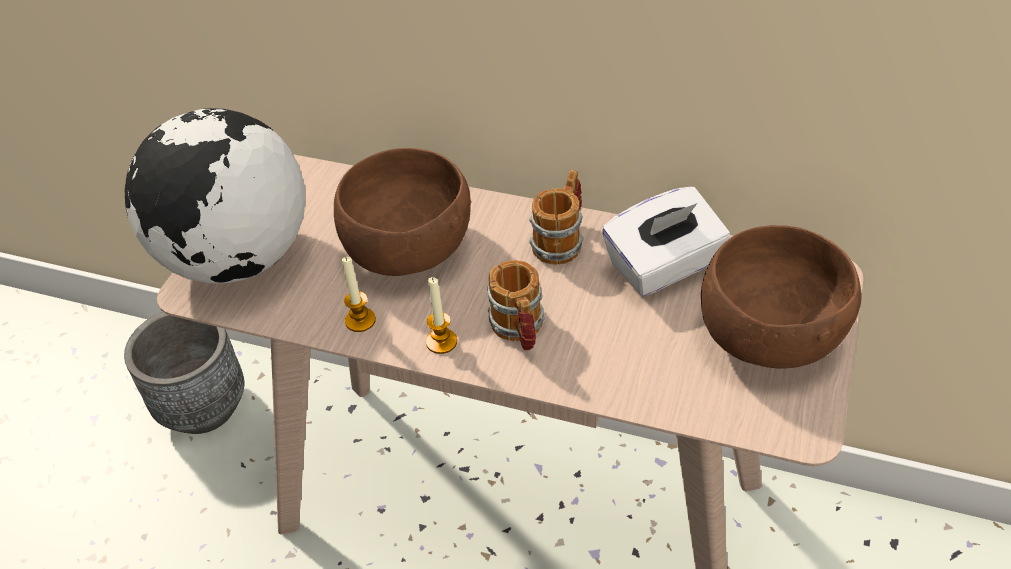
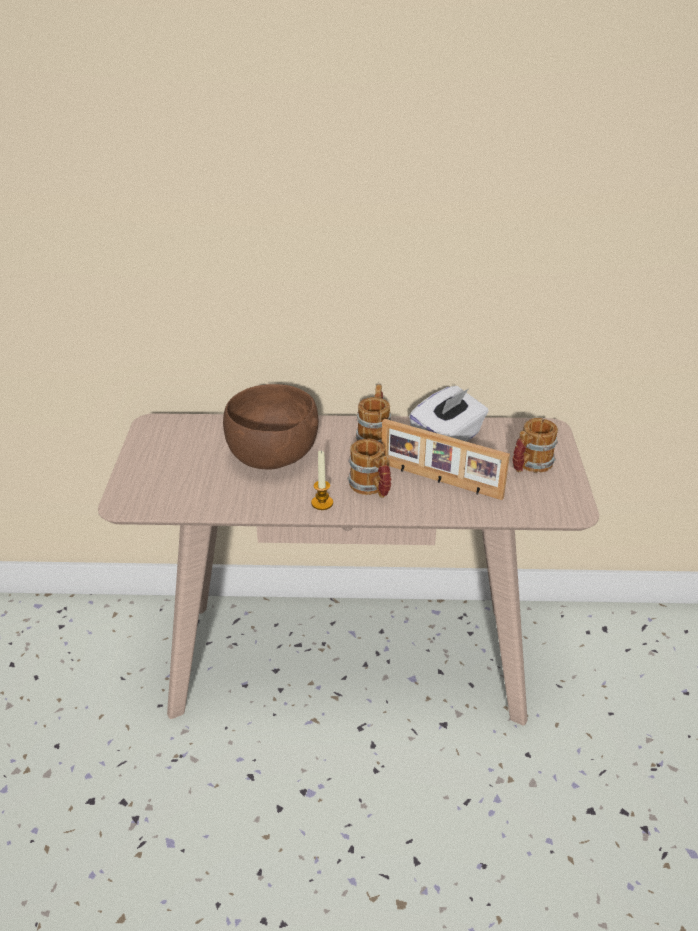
camera: 20 degrees left, 10 degrees down
globe [124,108,306,284] -> none
grey planter [124,312,244,434] -> none
candle [342,257,376,332] -> none
brown bowl [701,225,862,369] -> mug [513,418,558,473]
none -> picture frame [382,419,510,500]

